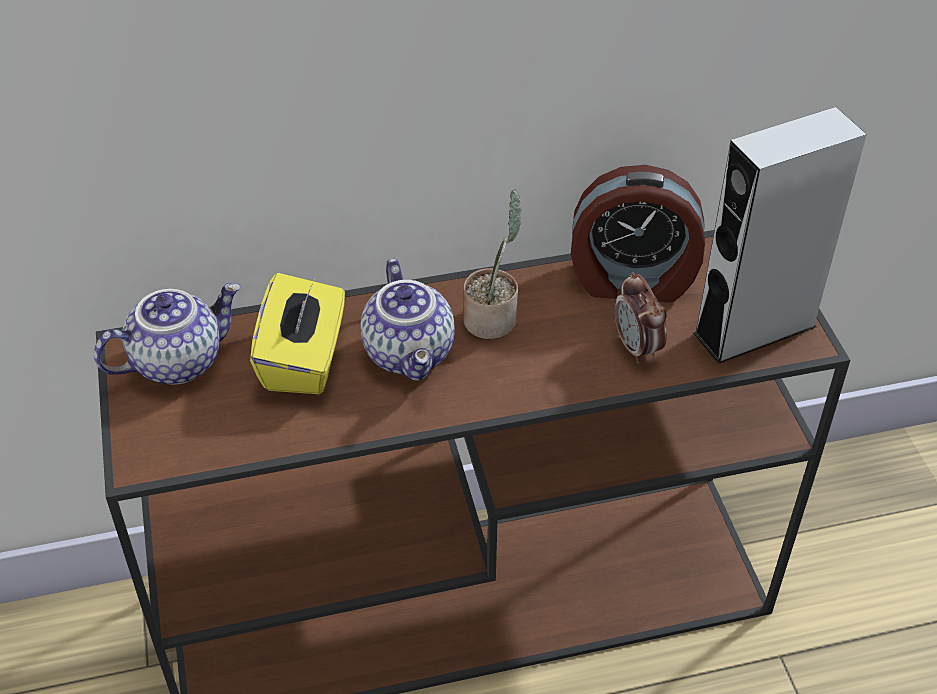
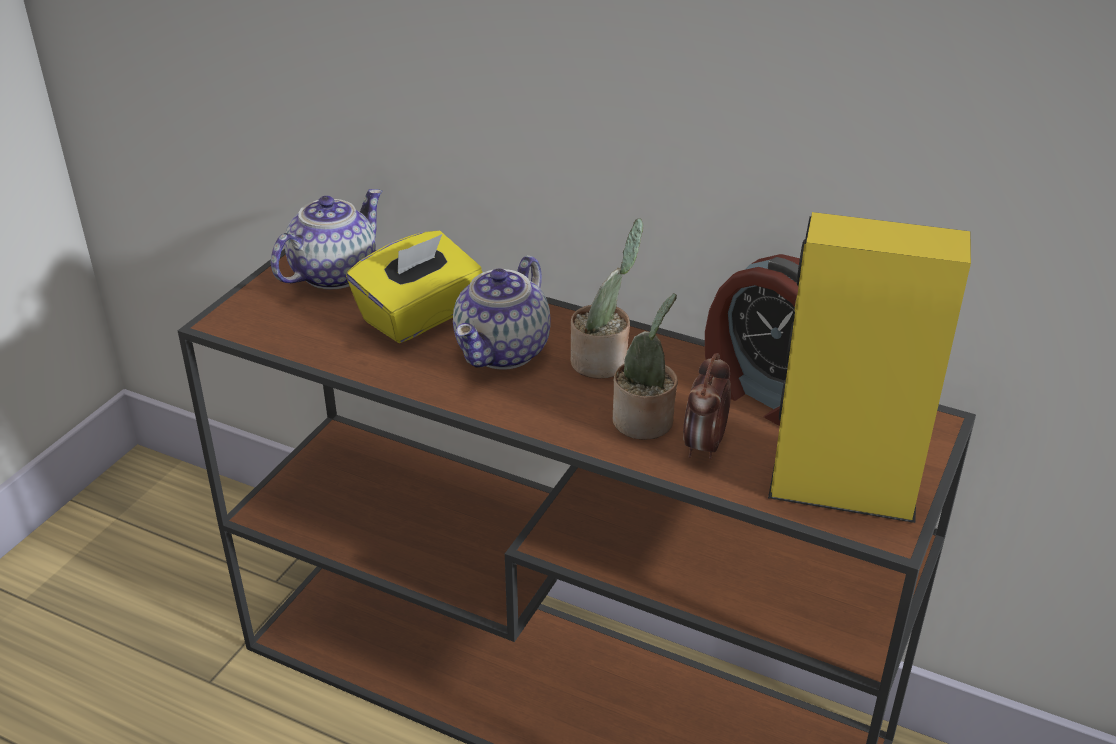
camera: 40 degrees right, 10 degrees down
teapot [94,283,241,385] -> teapot turned 60 degrees counterclockwise [271,189,383,289]
grey speaker [693,107,867,364] -> yellow speaker [768,212,971,523]
none -> potted plant [613,293,678,440]

